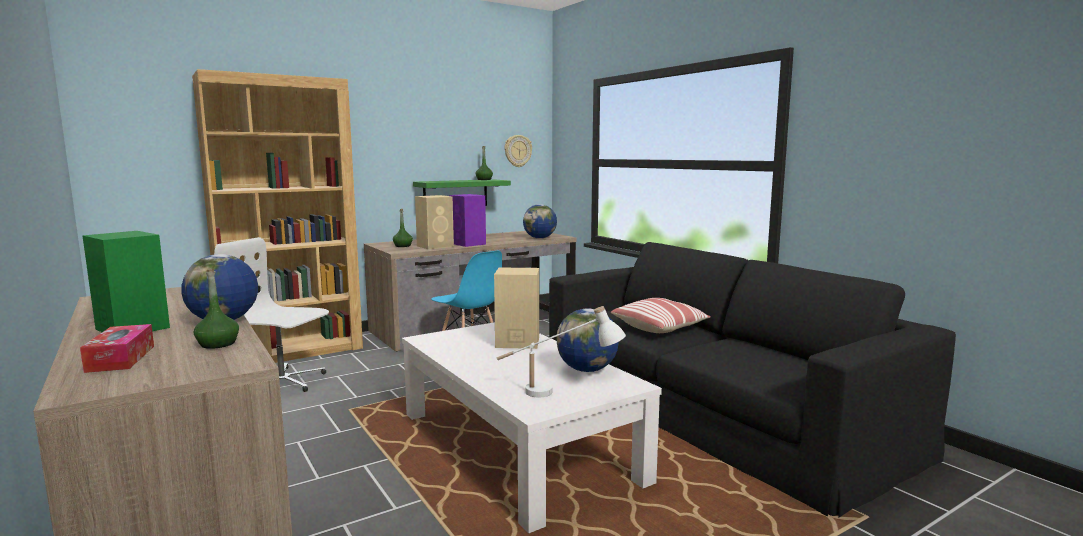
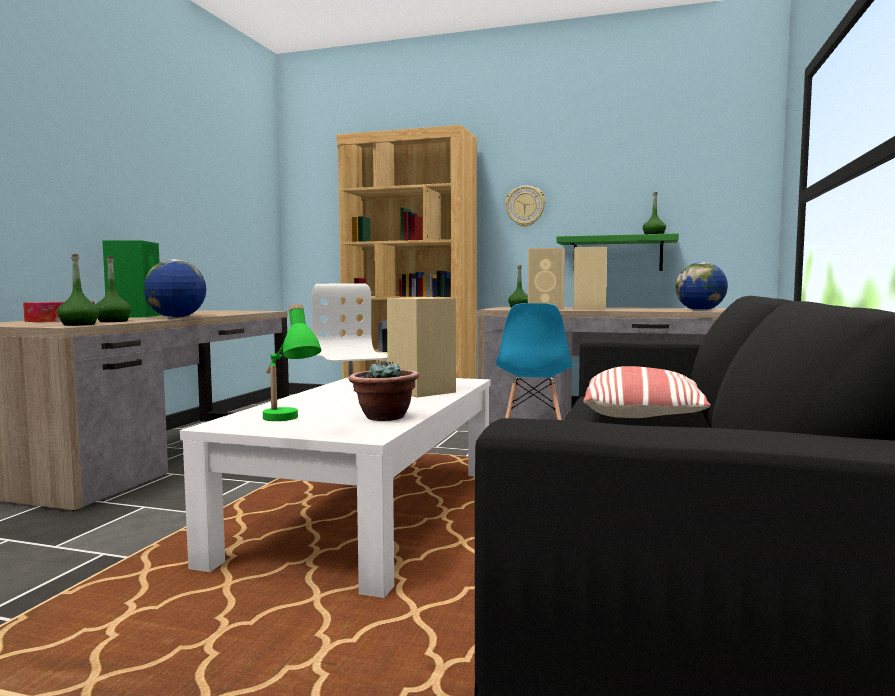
camera: 50 degrees right, 5 degrees down
purple speaker [449,194,486,247] -> beige speaker [573,247,607,310]
white table lamp [497,306,626,397] -> green table lamp [263,304,321,421]
wall clock [505,135,532,167] -> wall clock moved to [505,186,545,227]
globe [556,308,619,372] -> potted plant [349,360,419,421]
none -> green bottle [57,254,99,326]

